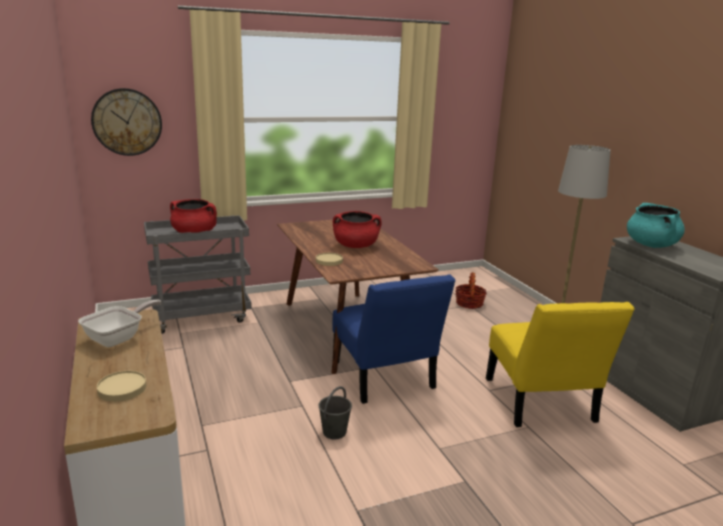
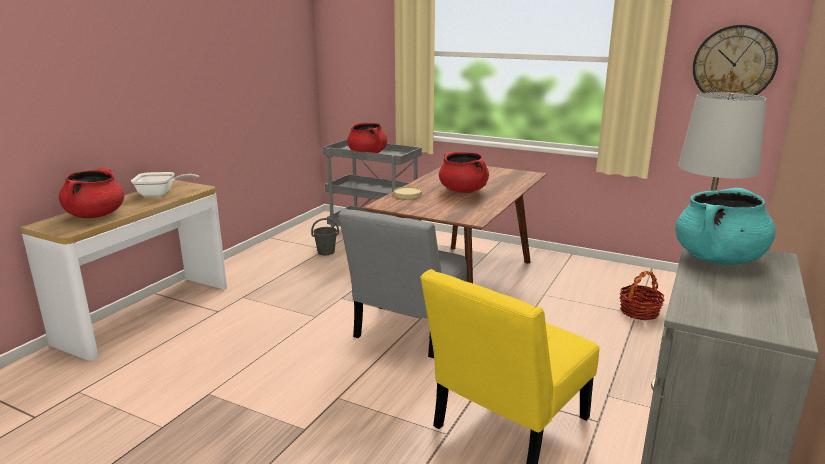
camera: 50 degrees right, 0 degrees up
wall clock [91,88,162,156] -> wall clock moved to [693,25,778,95]
beige plate [97,371,146,402] -> red cooking pot [59,167,124,218]
grey bucket [318,386,352,439] -> grey bucket moved to [311,218,339,255]
blue chair [332,274,456,404] -> grey chair [338,209,467,358]

